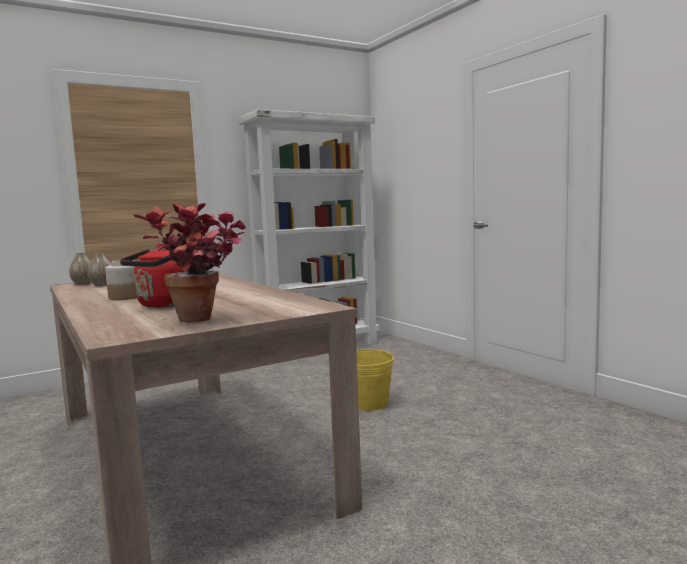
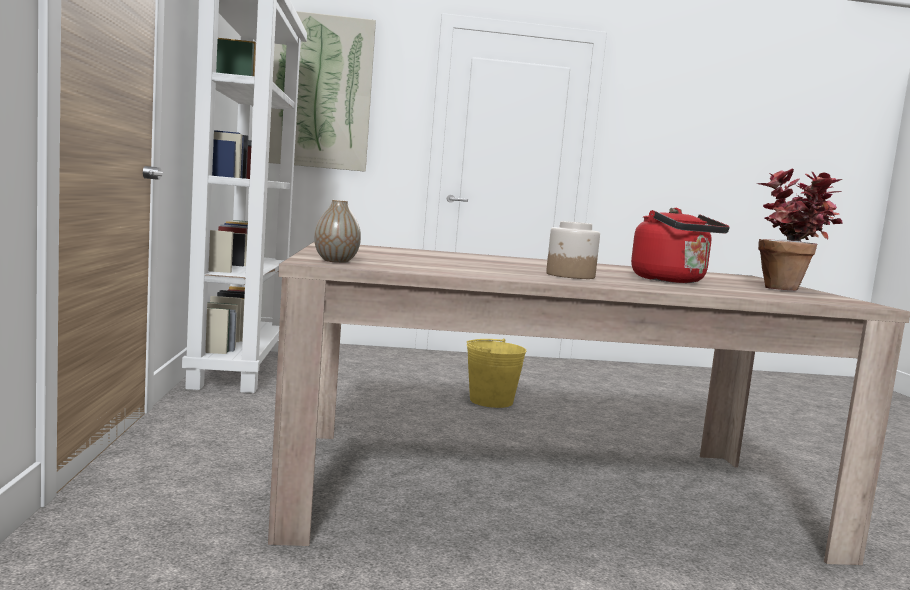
camera: 65 degrees left, 0 degrees up
vase [87,253,111,286] -> none
none -> picture [269,11,376,172]

